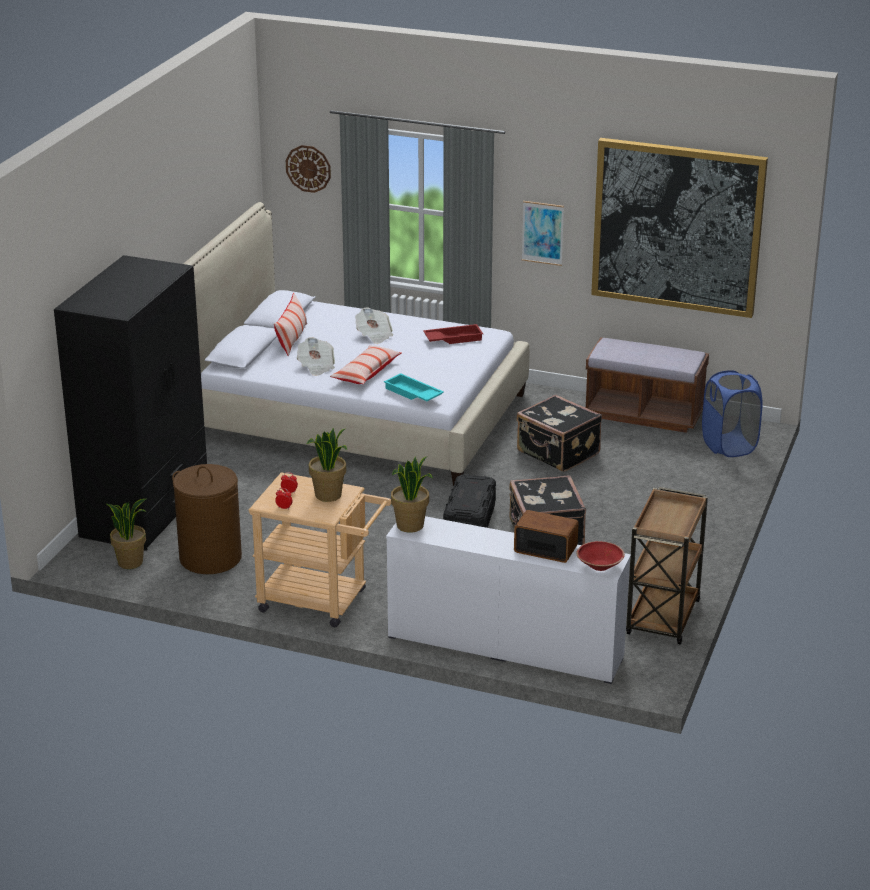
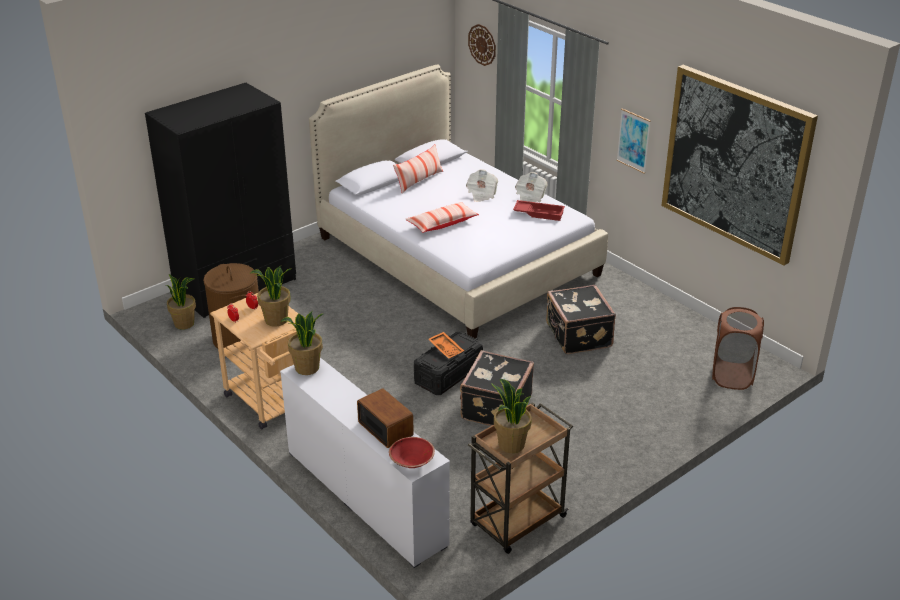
camera: 30 degrees right, 5 degrees up
newspaper [297,337,335,376] -> newspaper moved to [515,172,548,202]
turquoise tray [384,373,444,401] -> none
brown bench [585,337,709,433] -> none
blue laundry basket [702,370,763,457] -> brown laundry basket [712,307,764,390]
none -> orange tray [428,332,464,359]
none -> potted plant [491,379,532,453]

